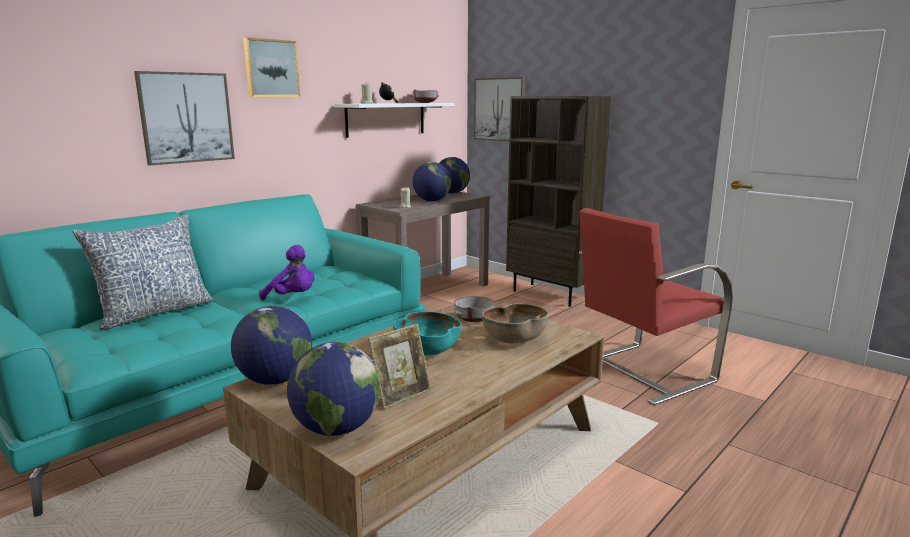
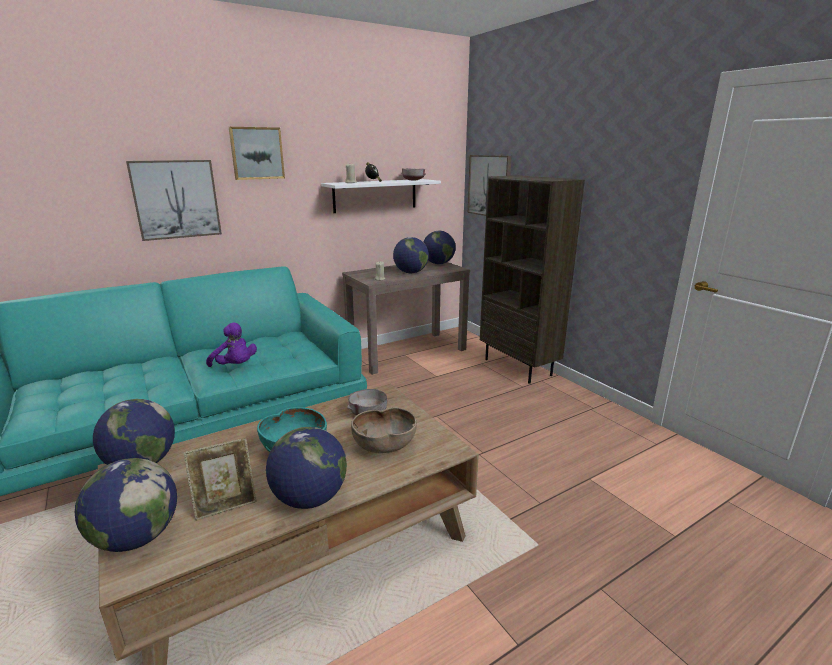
camera: 15 degrees right, 5 degrees up
pillow [72,214,213,330] -> none
red armchair [579,208,733,405] -> none
none -> globe [266,427,347,509]

